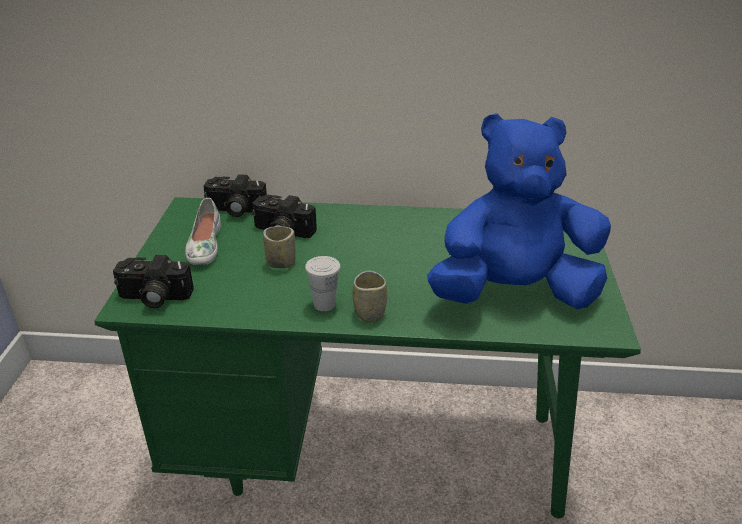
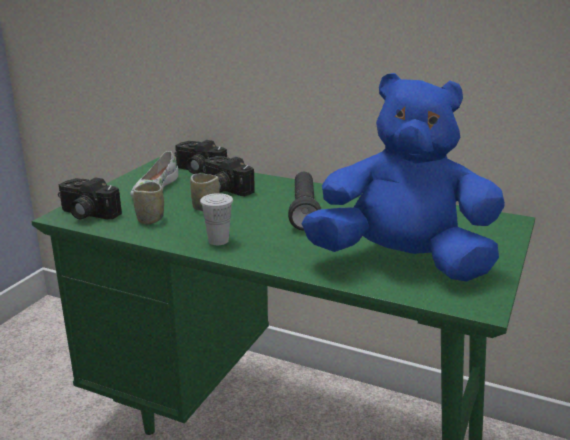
camera: 20 degrees right, 10 degrees down
cup [353,271,387,322] -> cup moved to [133,182,164,225]
none -> black flashlight [288,172,321,231]

